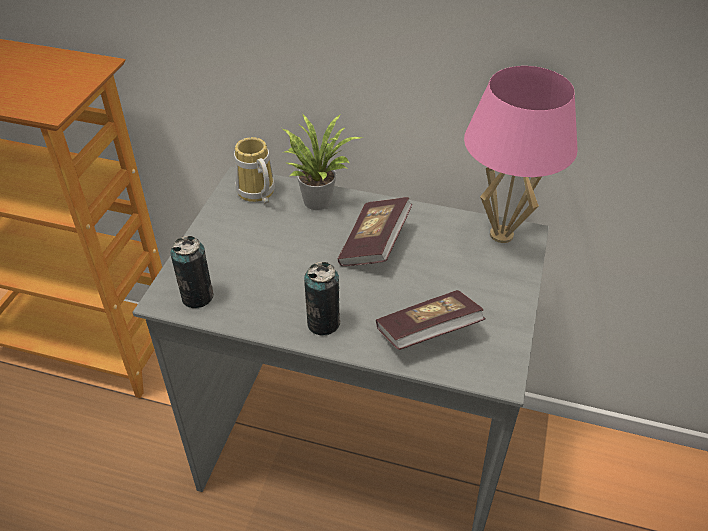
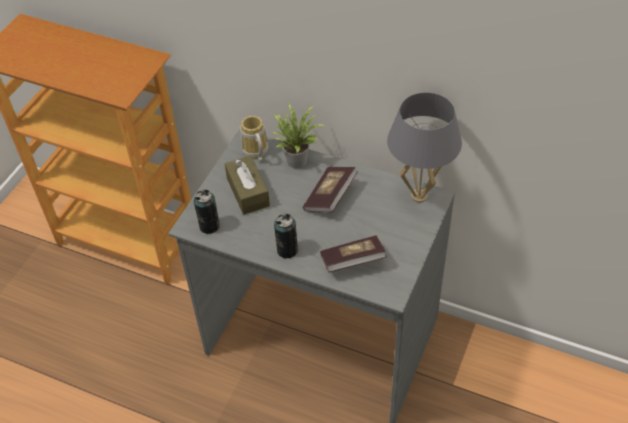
camera: 10 degrees right, 5 degrees up
pink table lamp [464,66,578,243] -> grey table lamp [387,93,462,202]
none -> brown tissue box [225,156,270,215]

